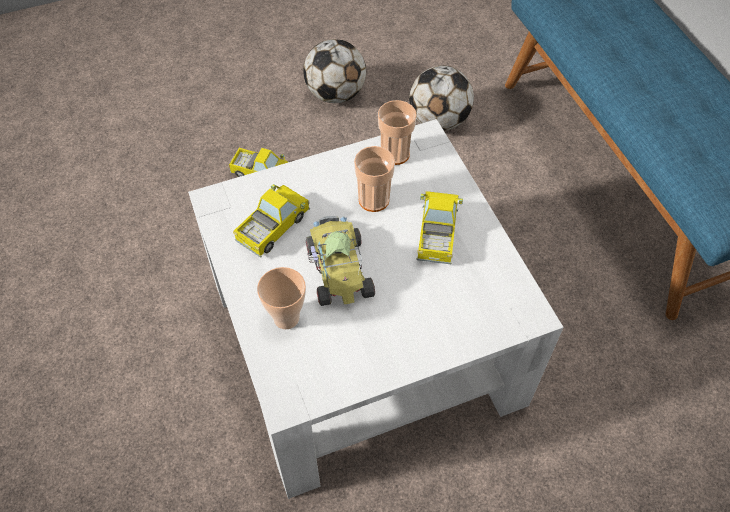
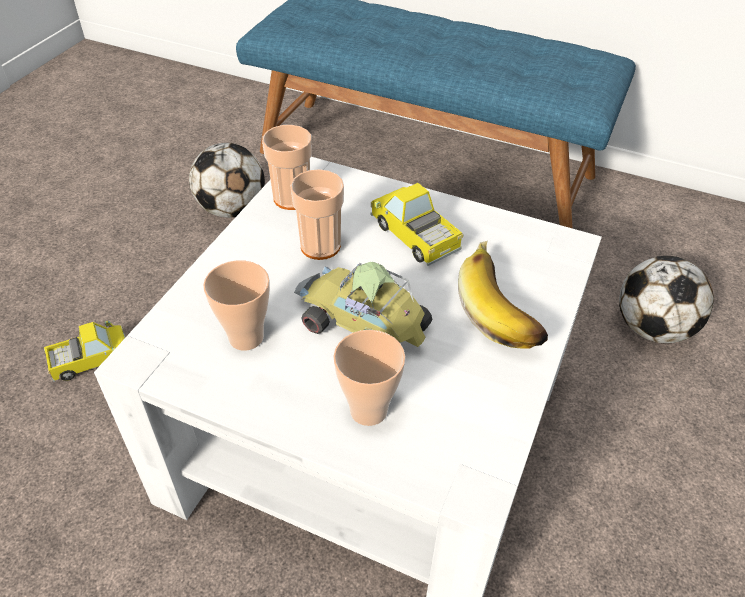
camera: 45 degrees left, 10 degrees down
toy truck [233,184,310,258] -> cup [203,260,270,351]
football [303,39,366,103] -> football moved to [619,256,714,344]
none -> banana [458,241,548,349]

